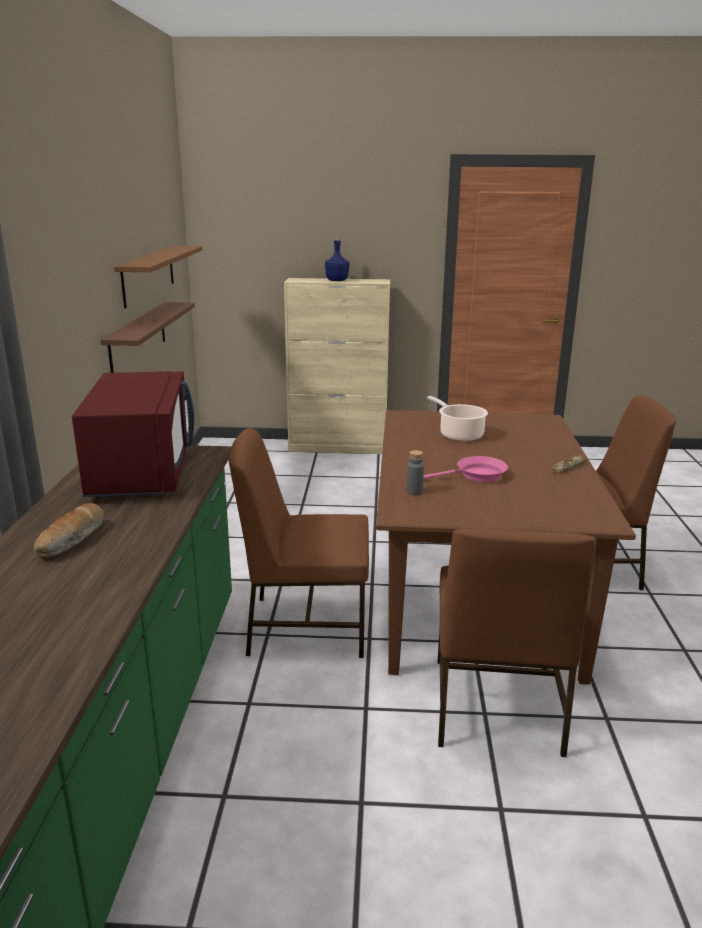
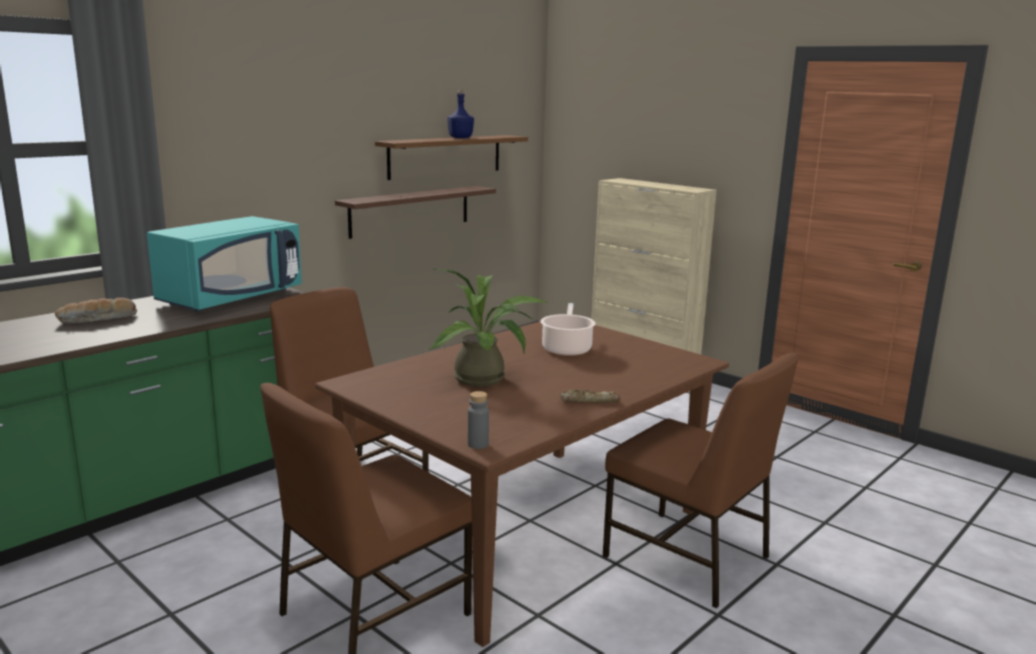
camera: 40 degrees right, 5 degrees down
red microwave [72,371,195,498] -> turquoise microwave [147,216,302,312]
blue bottle [325,237,349,281] -> blue bottle moved to [447,90,474,138]
grey bottle [407,450,424,495] -> grey bottle moved to [468,391,489,449]
pink frying pan [424,456,508,482] -> potted plant [428,269,549,387]

